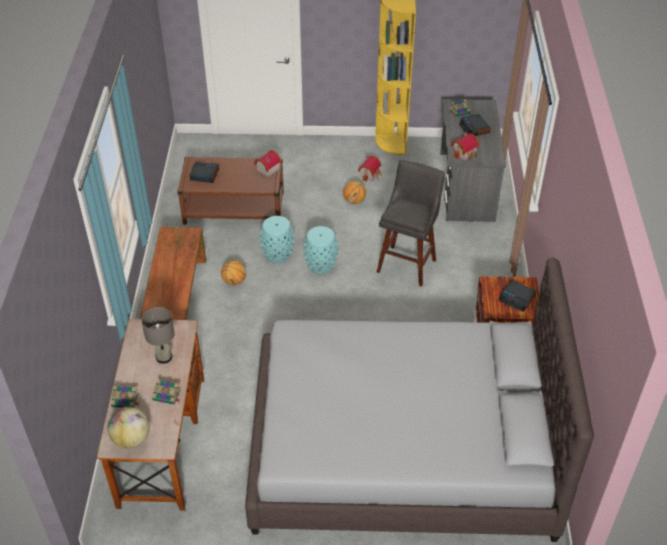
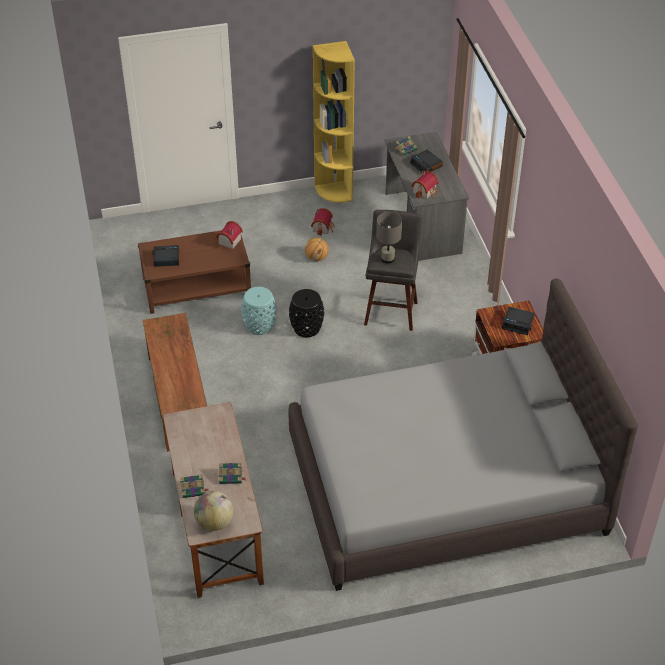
camera: 15 degrees left, 0 degrees up
grey table lamp [141,307,174,364] -> grey table lamp moved to [376,212,402,263]
basketball [221,260,246,285] -> none
turquoise stool [304,226,338,274] -> black stool [289,289,324,337]

